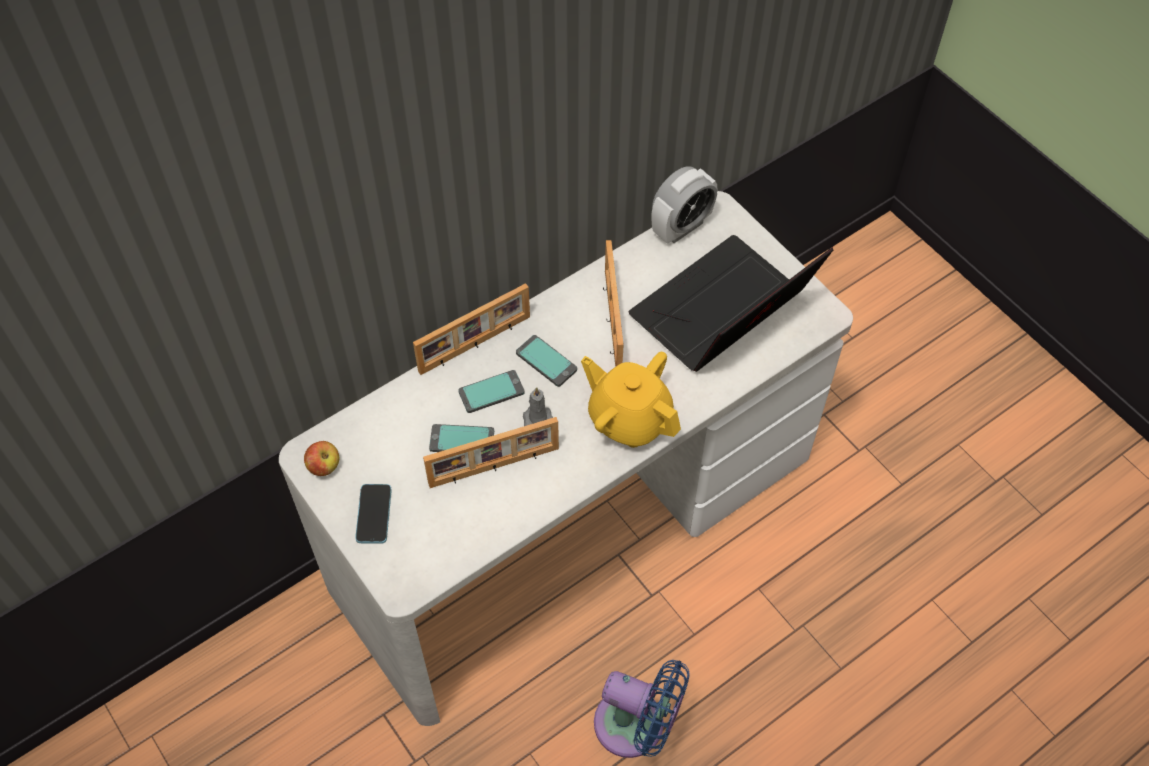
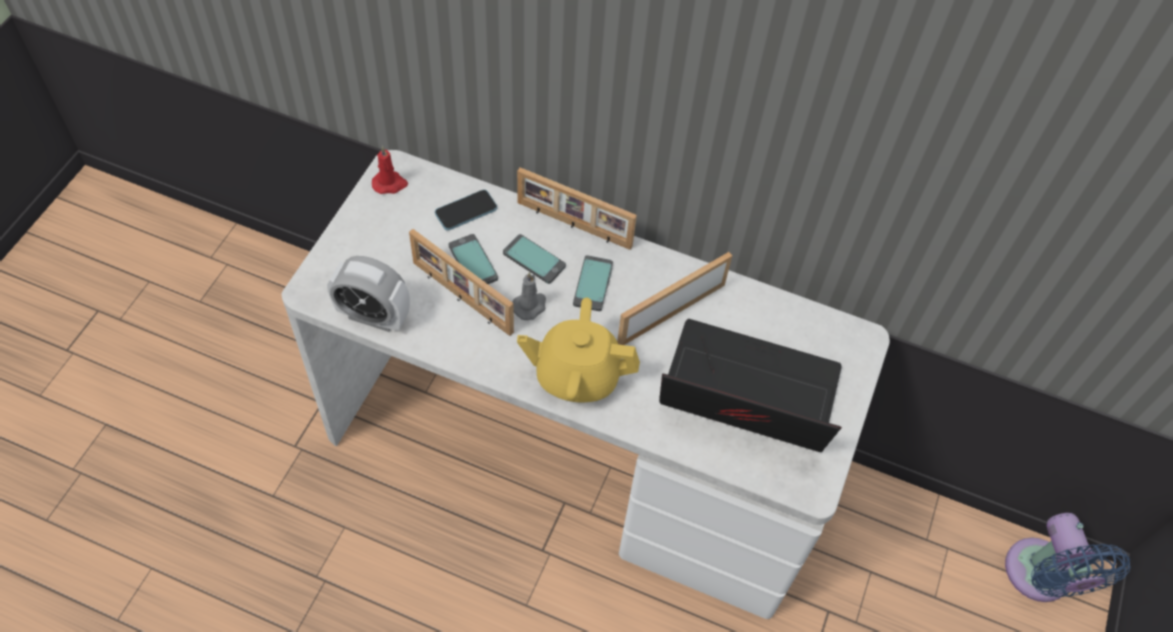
camera: 55 degrees right, 0 degrees up
apple [304,441,339,476] -> red candle [372,146,408,194]
phone [355,484,392,544] -> phone moved to [435,190,497,230]
yellow teapot [581,352,681,448] -> yellow teapot turned 90 degrees counterclockwise [517,298,640,402]
blue fan [594,660,690,758] -> blue fan moved to [1005,513,1131,602]
alarm clock [651,166,717,244] -> alarm clock moved to [327,256,410,332]

